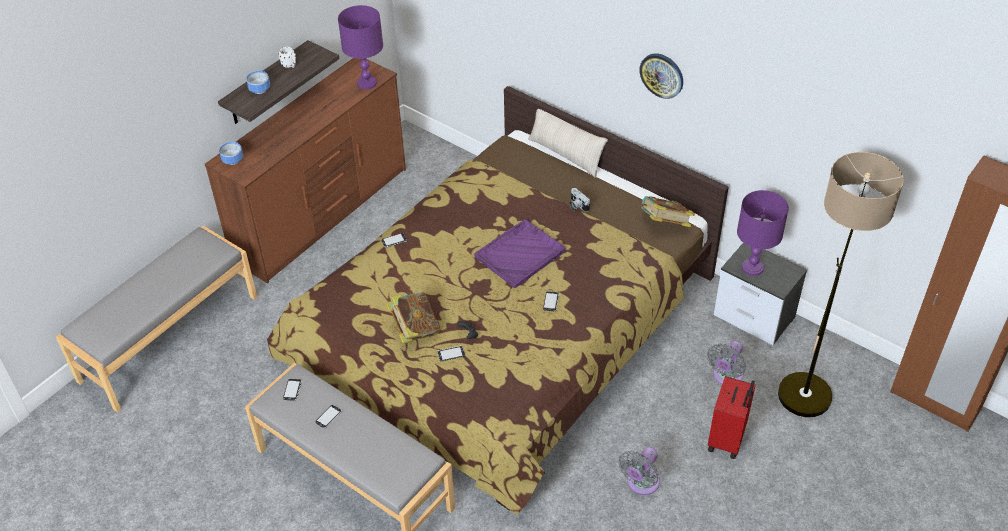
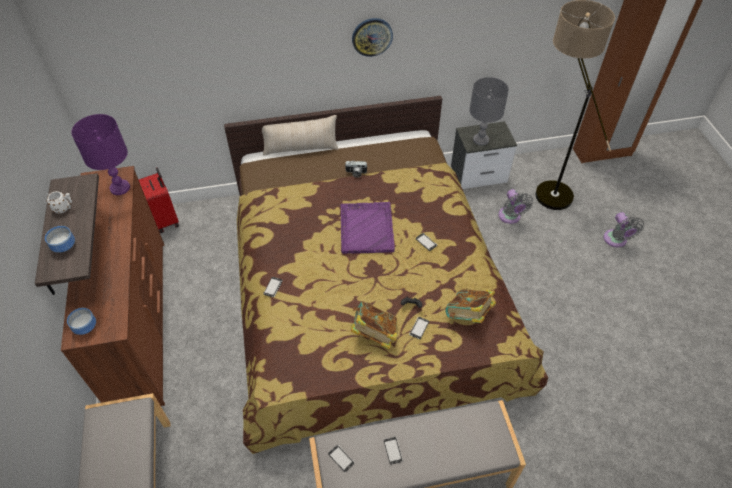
camera: 50 degrees left, 5 degrees up
grey fan [619,447,660,495] -> grey fan moved to [603,212,644,247]
book [639,196,695,227] -> book moved to [445,289,496,323]
red suitcase [708,376,756,459] -> red suitcase moved to [138,168,179,233]
purple table lamp [737,190,789,276] -> grey table lamp [469,77,509,146]

